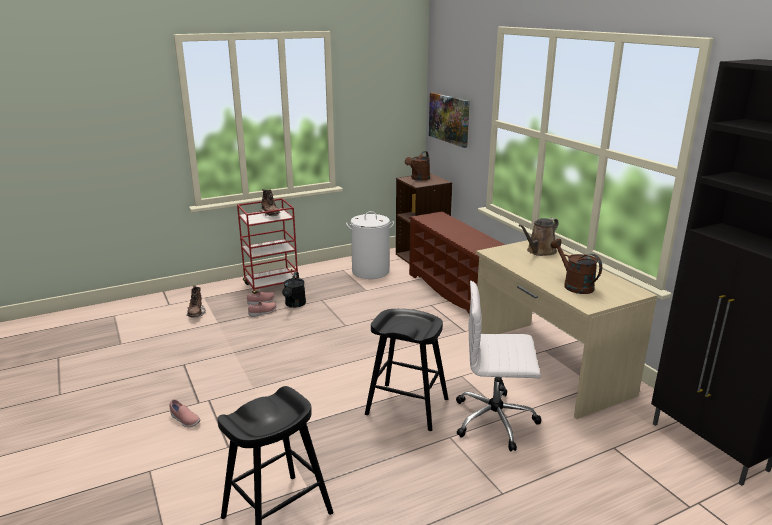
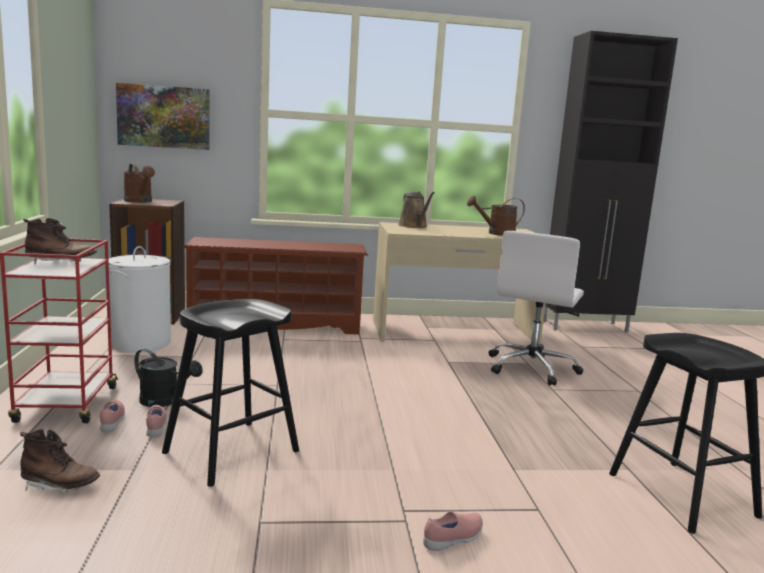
camera: 70 degrees left, 10 degrees down
black stool [365,309,448,431] -> black stool moved to [162,299,299,487]

